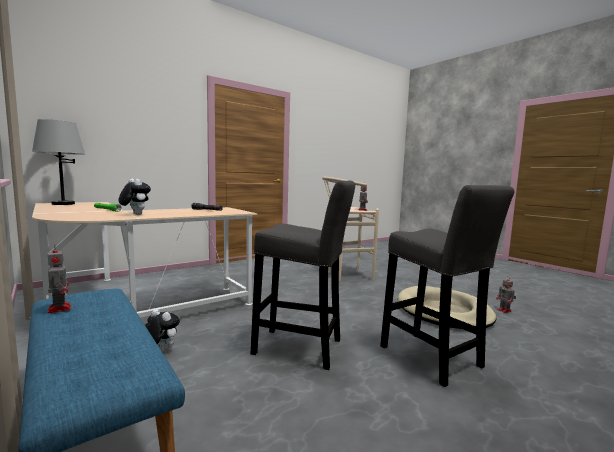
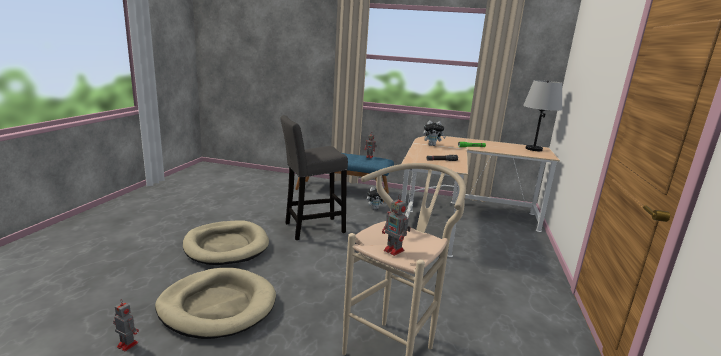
camera: 140 degrees right, 10 degrees up
grey stool [380,185,514,387] -> beige dog bed [183,221,269,265]

